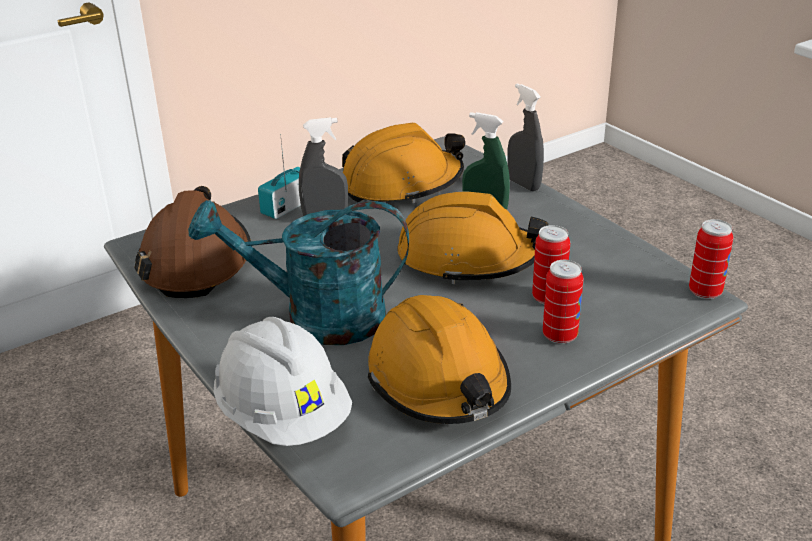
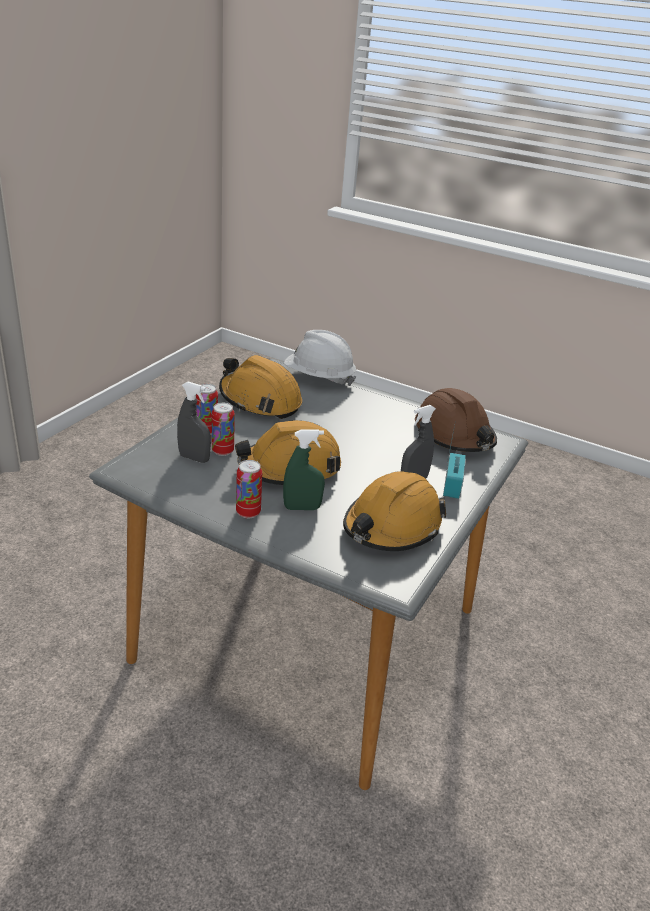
camera: 150 degrees right, 0 degrees up
turquoise watering can [188,200,409,345] -> none
grey spray bottle [507,83,544,192] -> grey spray bottle moved to [177,382,211,463]
can [689,219,733,299] -> can moved to [236,460,262,518]

